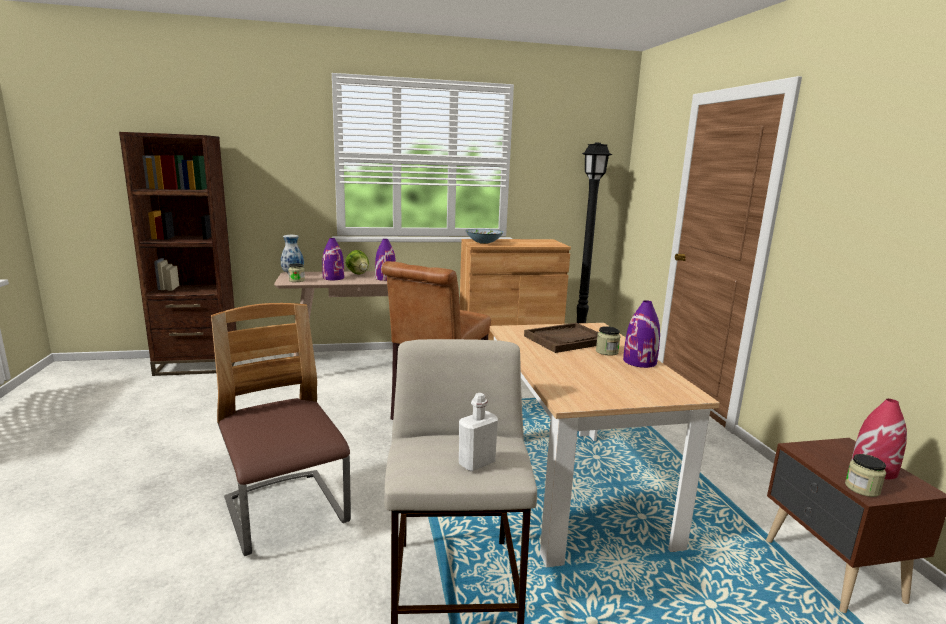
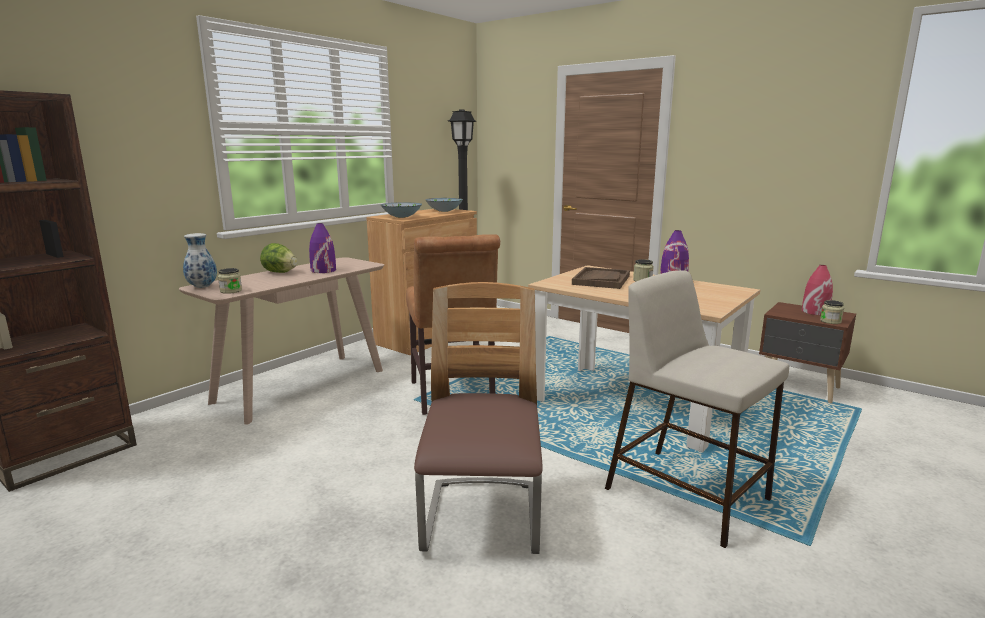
camera: 40 degrees left, 0 degrees up
chair [211,303,351,556] -> chair turned 75 degrees clockwise [414,282,543,554]
purple vase [322,238,344,280] -> none
white bottle [459,393,498,472] -> none
none -> bowl [425,198,463,212]

